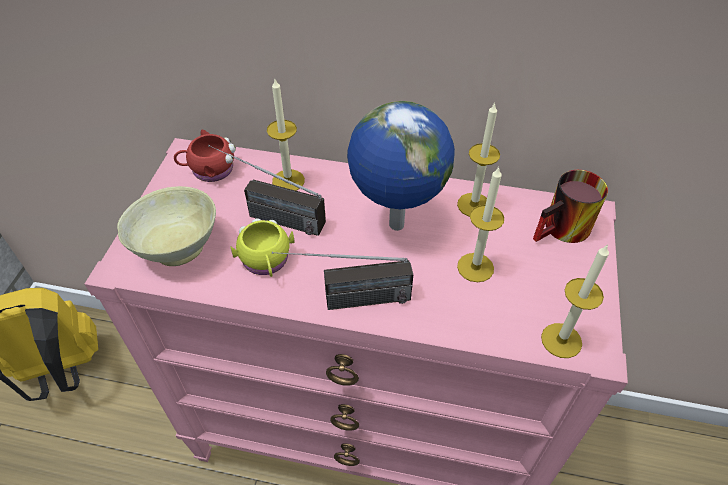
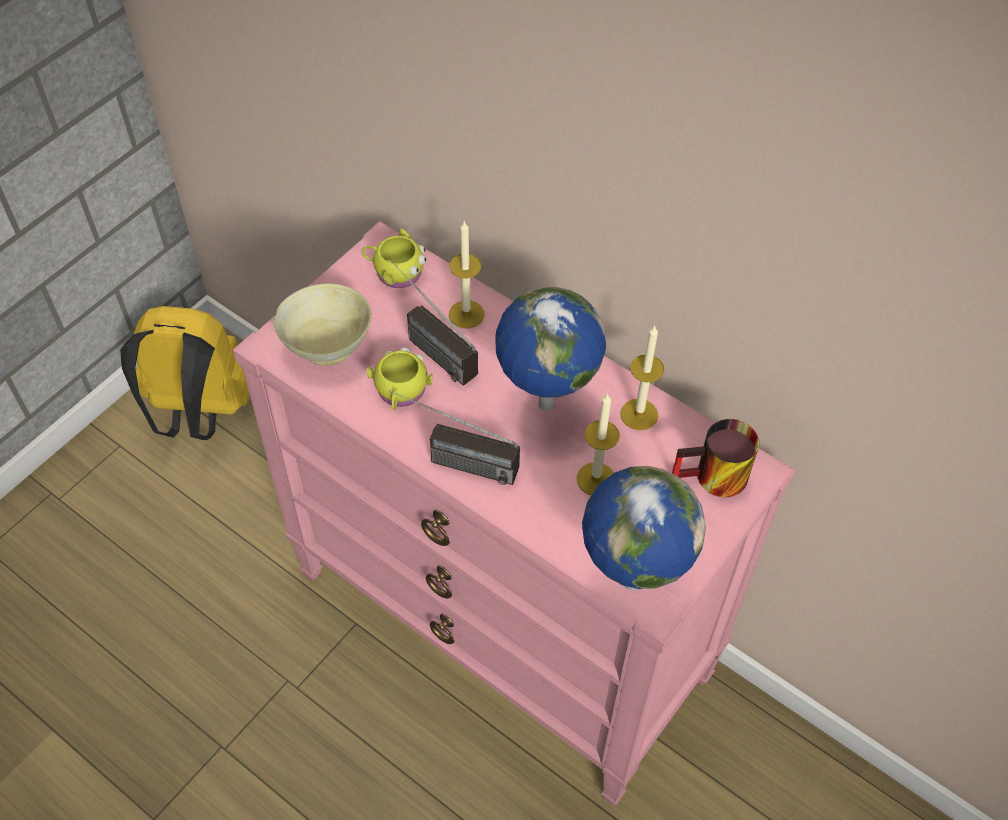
camera: 25 degrees right, 5 degrees up
red mug [174,130,236,182] -> yellow mug [362,229,426,288]
candle [541,244,609,358] -> globe [582,466,706,590]

